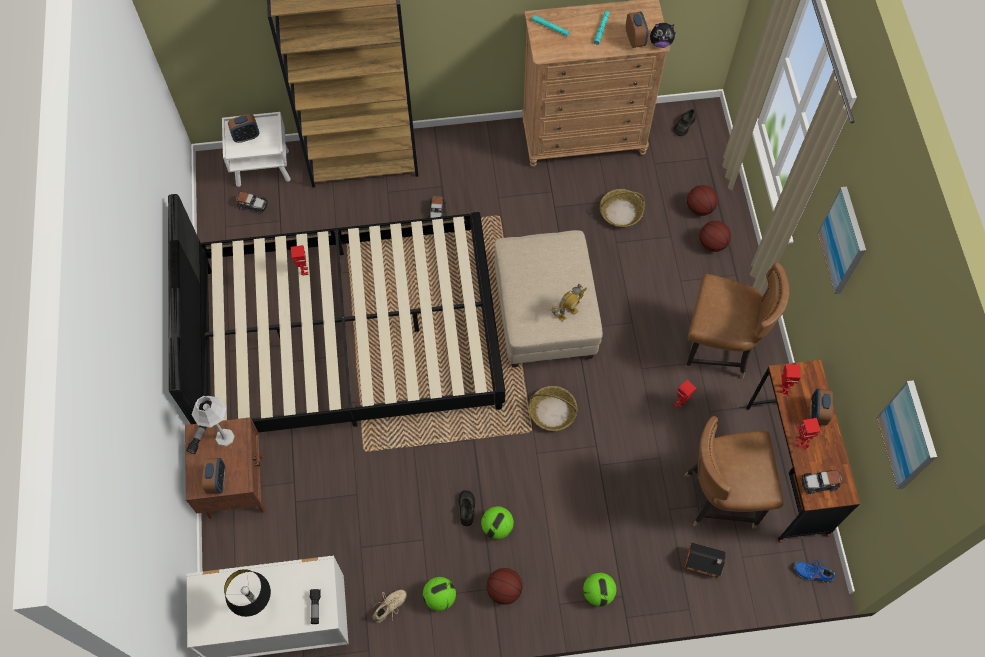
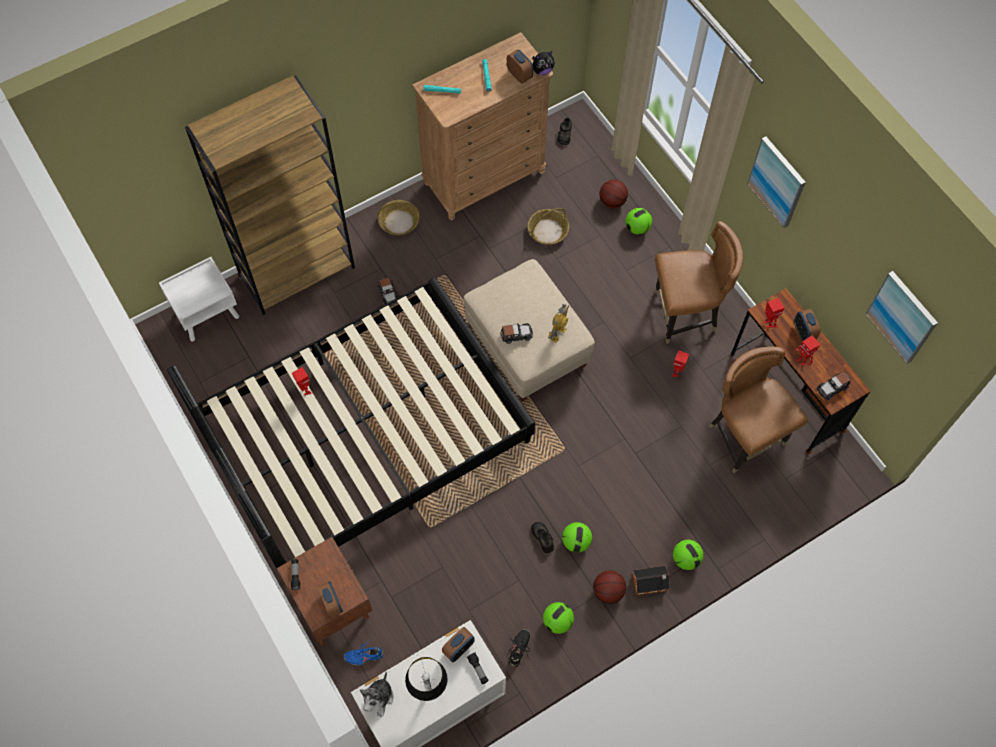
camera: 25 degrees left, 0 degrees up
grey table lamp [192,396,235,447] -> none
alarm clock [228,114,259,143] -> alarm clock moved to [442,627,475,662]
toy car [236,192,268,214] -> toy car moved to [501,323,533,344]
beige shoe [371,589,407,623] -> black shoe [507,629,530,667]
basket [529,386,578,431] -> basket moved to [377,200,419,235]
toy house [684,542,726,578] -> toy house moved to [632,566,670,596]
brown chair [685,416,784,529] -> brown chair turned 90 degrees clockwise [708,346,808,473]
basketball [699,221,731,252] -> football [626,208,652,235]
blue shoe [794,560,835,583] -> blue shoe moved to [344,640,383,666]
none -> plush toy [360,672,393,717]

